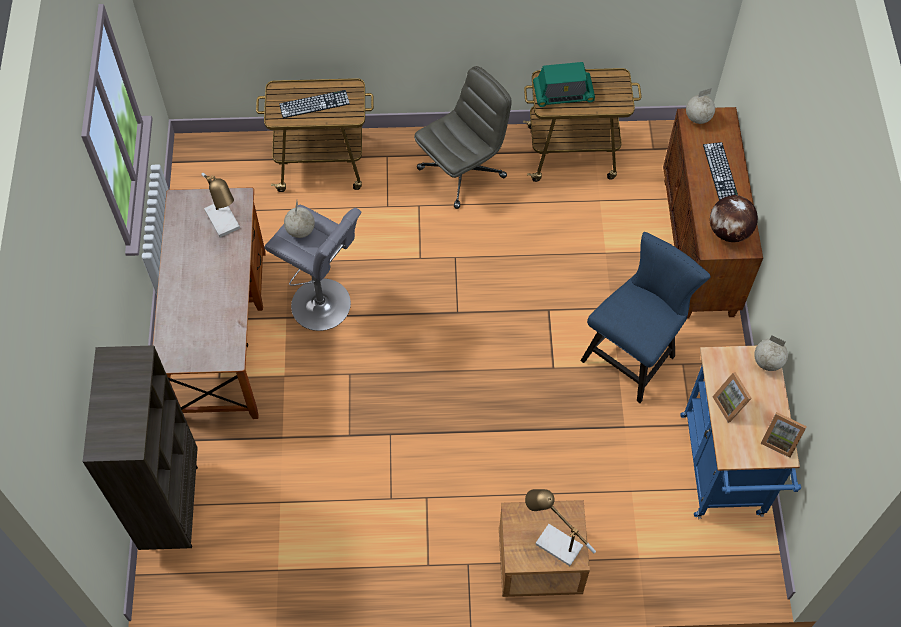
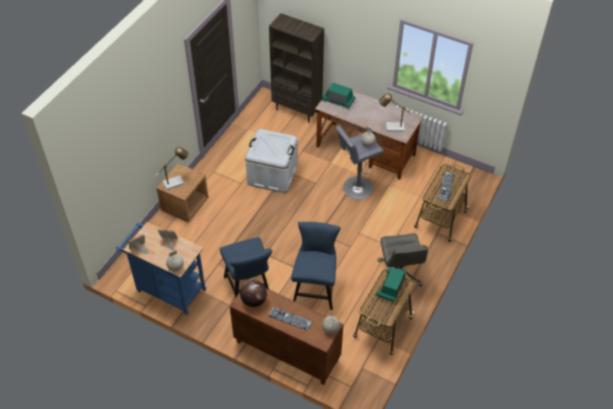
camera: 120 degrees right, 10 degrees down
none -> white storage box [245,129,298,193]
none -> blue chair [291,222,341,310]
none -> radio [322,83,355,109]

